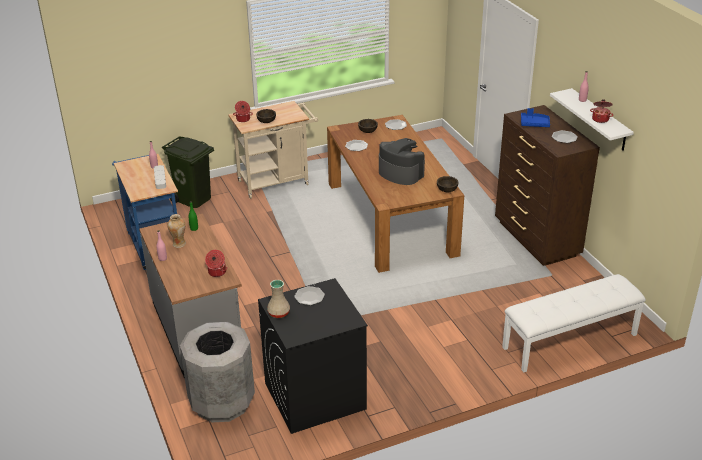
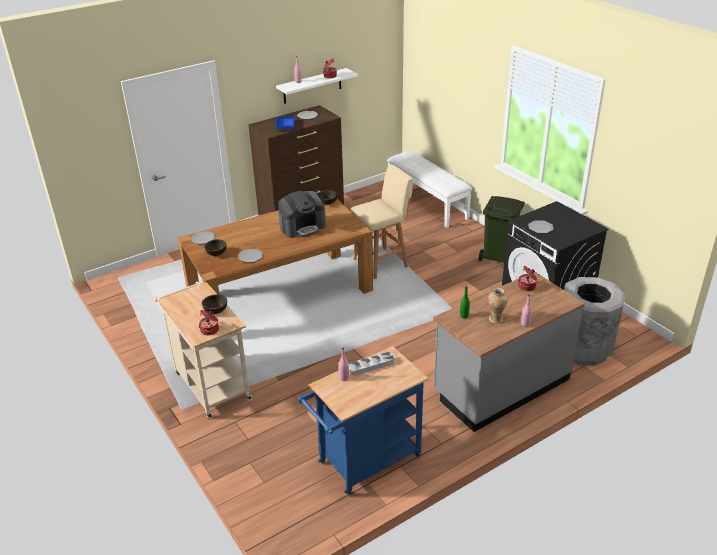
camera: 100 degrees left, 0 degrees up
green trash can [162,137,214,208] -> green trash can moved to [479,196,525,263]
beige vase [267,280,290,318] -> none
coffee machine [379,138,425,185] -> coffee machine turned 150 degrees counterclockwise [278,191,326,238]
none -> beige stool [350,164,414,279]

